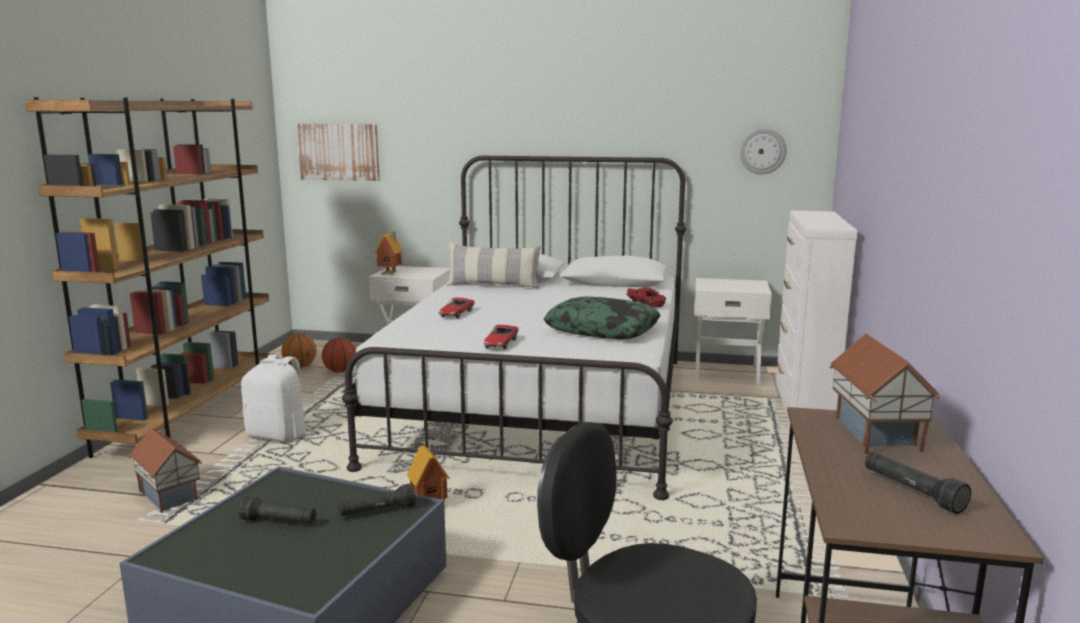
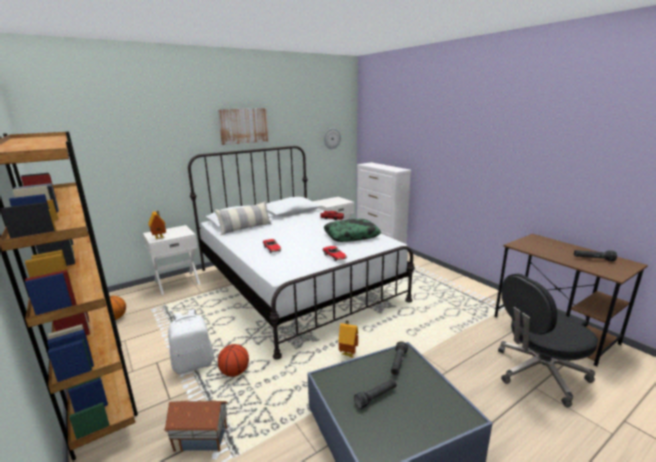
camera: 45 degrees left, 5 degrees up
picture [297,124,380,181] -> picture moved to [218,108,269,145]
basketball [322,338,356,373] -> basketball moved to [218,344,249,377]
toy house [830,334,940,454] -> none

